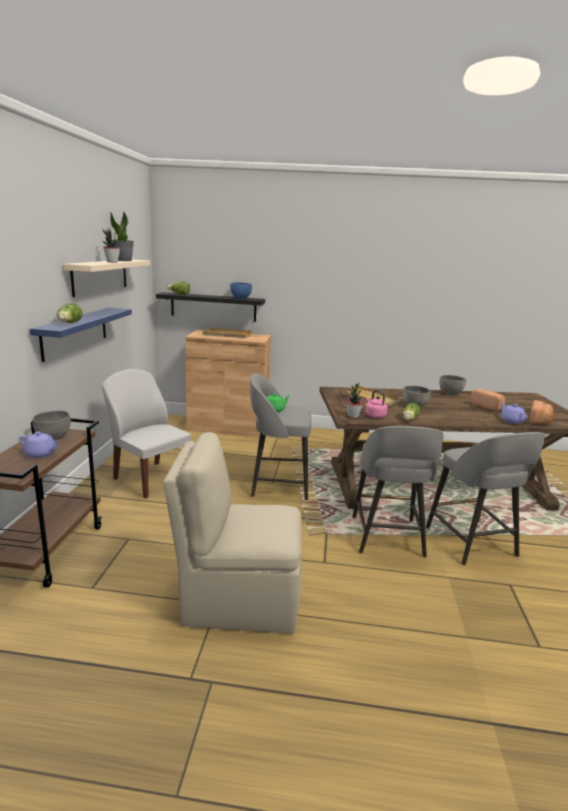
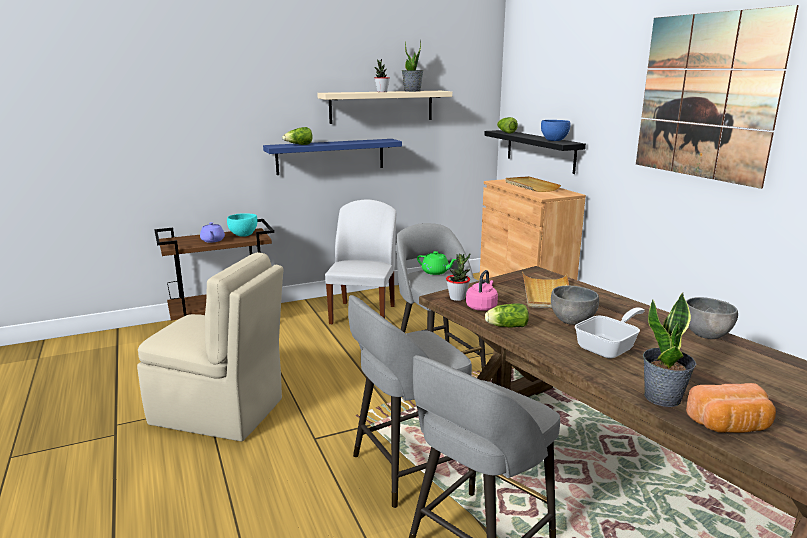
camera: 60 degrees right, 0 degrees up
grey bowl [32,410,71,440] -> turquoise bowl [227,213,257,237]
beige chair [163,432,302,634] -> beige chair turned 135 degrees clockwise [137,252,284,442]
bread [470,389,505,411] -> none
purple teapot [501,402,528,424] -> potted plant [643,293,696,407]
none -> frying pan [575,307,645,359]
none -> picture [636,5,799,189]

